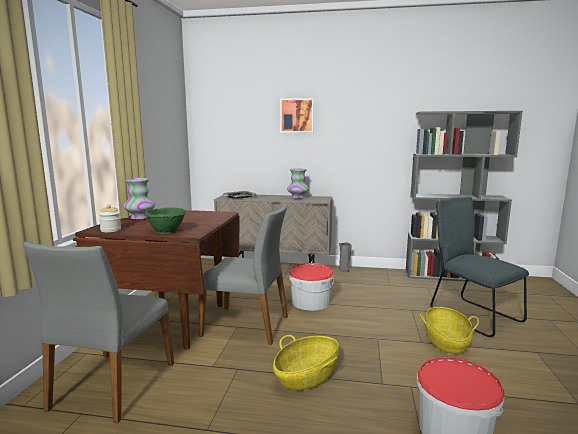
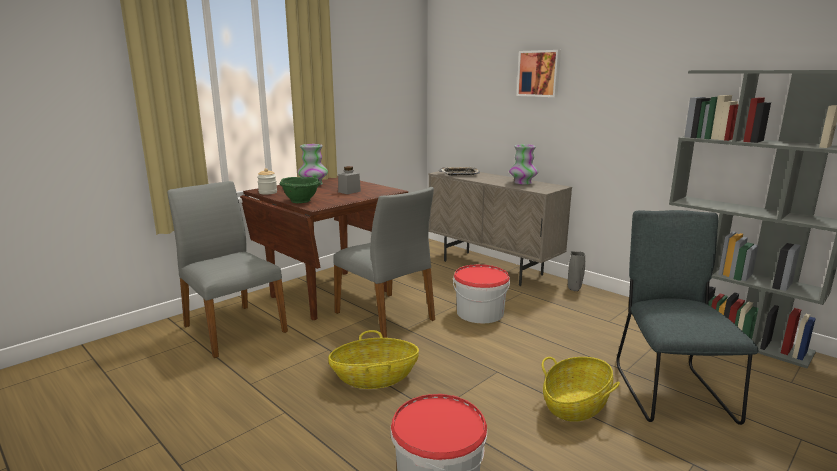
camera: 35 degrees right, 5 degrees up
grey chair [24,241,174,423] -> grey chair turned 90 degrees clockwise [167,181,288,358]
none -> grey jar [338,166,361,194]

